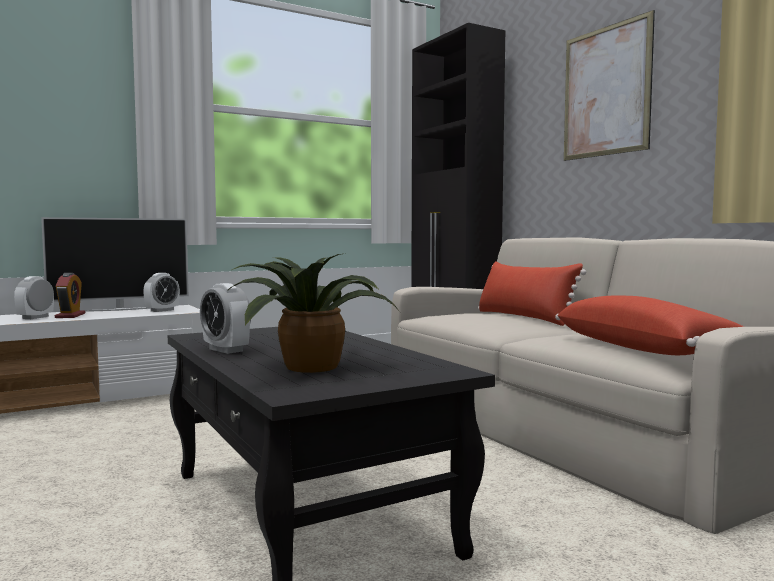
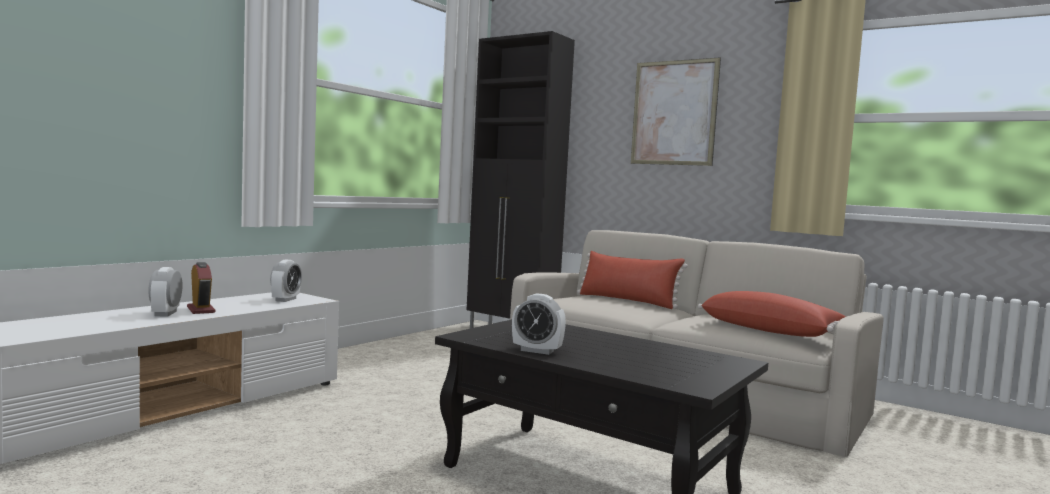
camera: 25 degrees left, 0 degrees up
television [41,217,189,312] -> none
potted plant [226,253,400,373] -> none

